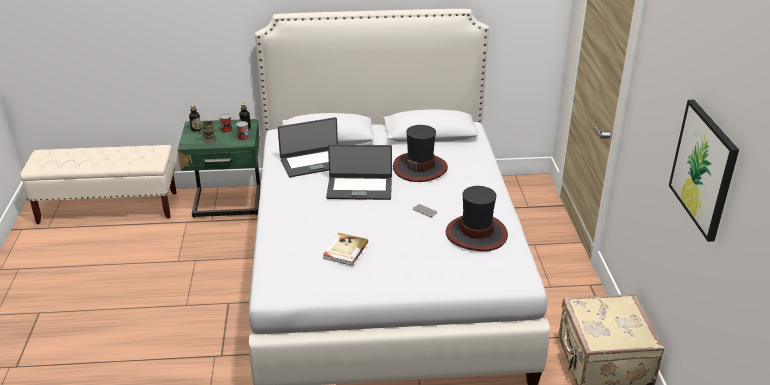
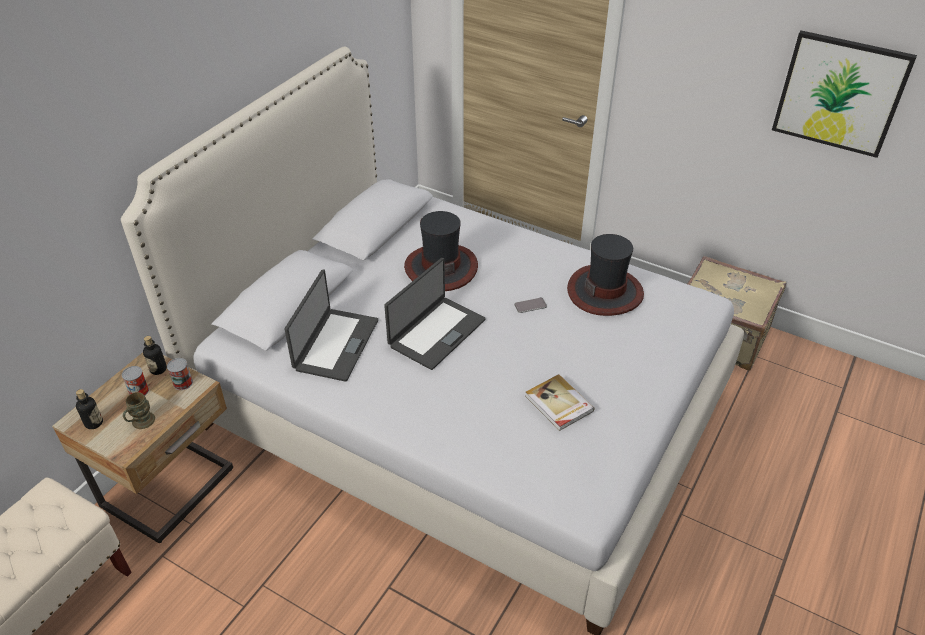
camera: 55 degrees left, 10 degrees up
green nightstand [178,119,260,218] -> beige nightstand [52,352,233,544]

